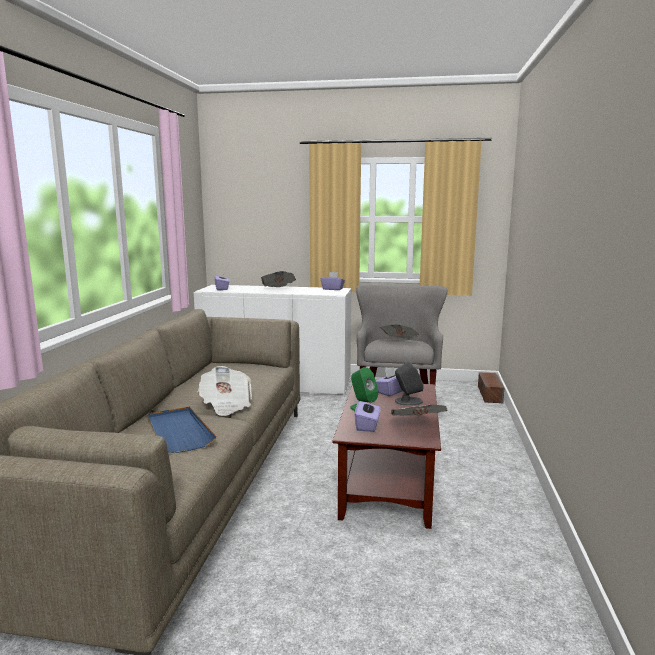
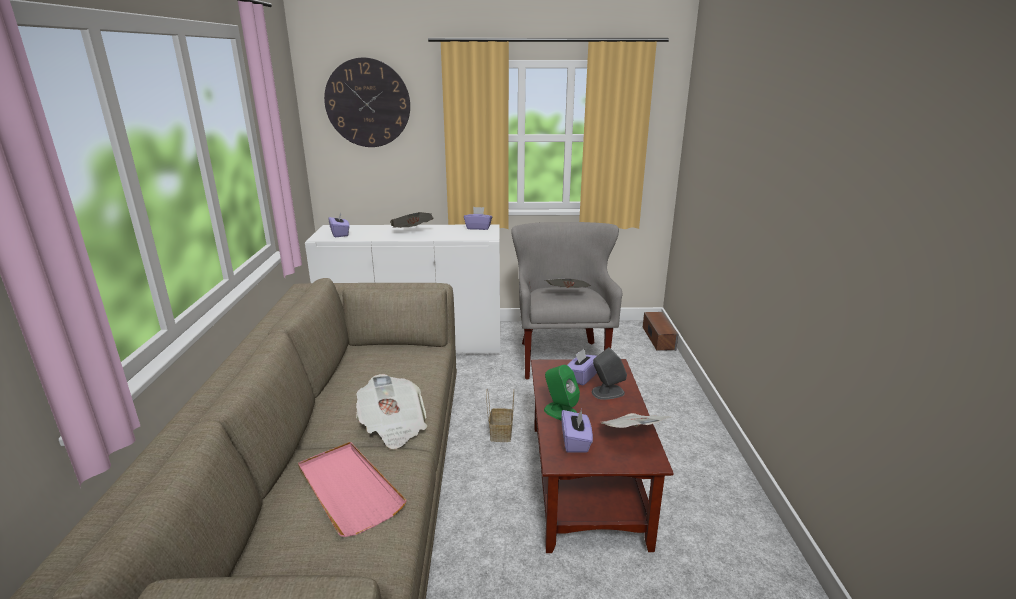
camera: 10 degrees left, 10 degrees up
blue tray [147,406,217,453] -> pink tray [298,442,407,537]
none -> wall clock [324,58,410,147]
none -> basket [486,389,514,442]

